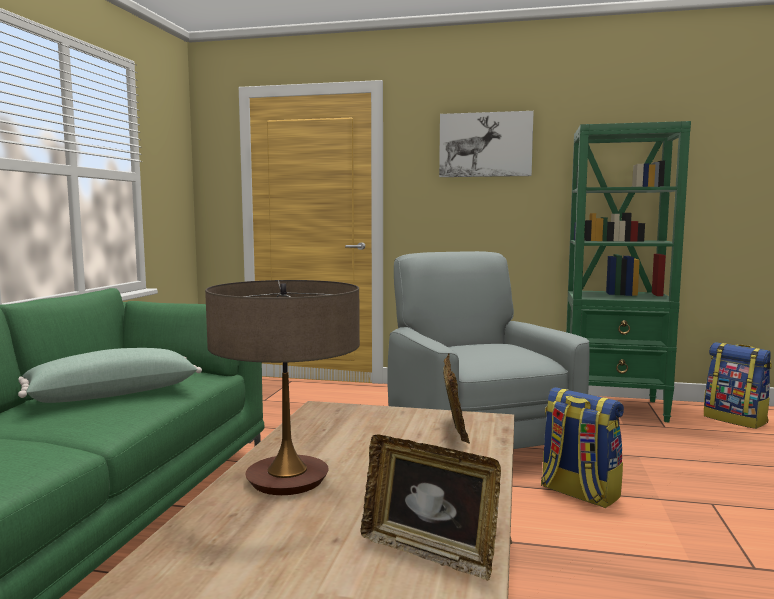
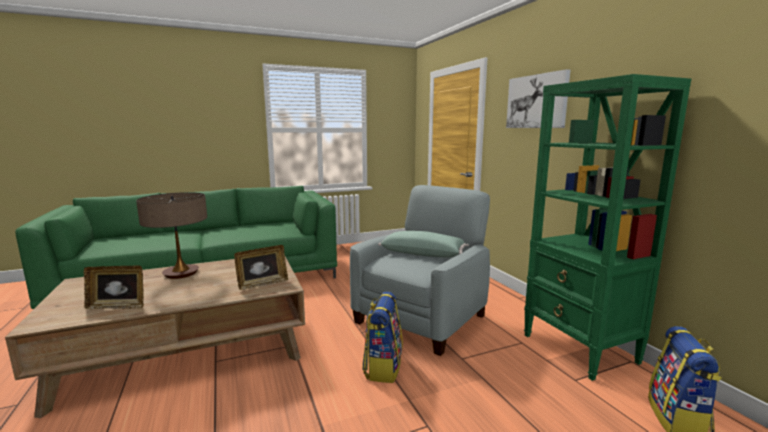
camera: 55 degrees right, 5 degrees up
green pillow [18,348,202,403] -> green pillow moved to [378,231,469,258]
picture frame [361,435,501,581] -> picture frame turned 90 degrees counterclockwise [83,266,144,309]

